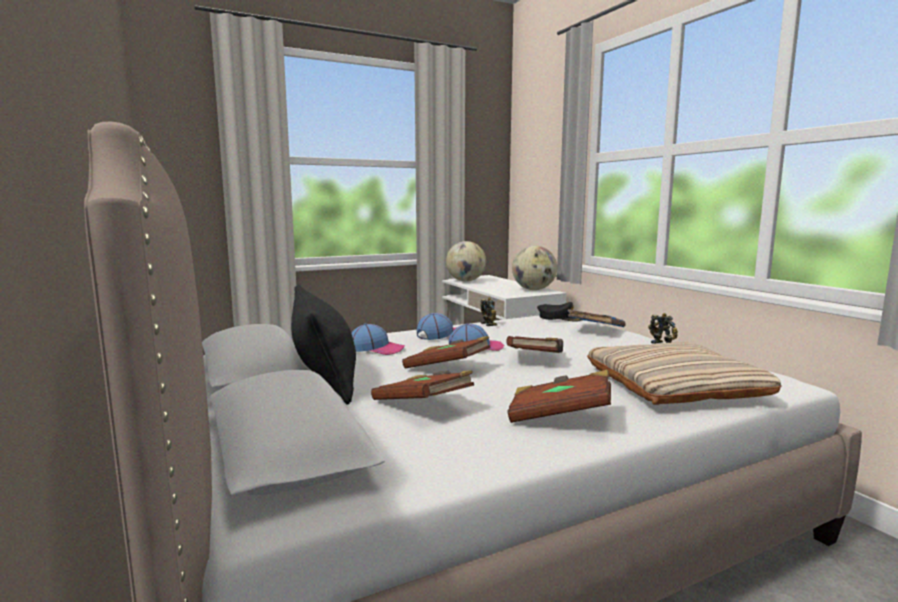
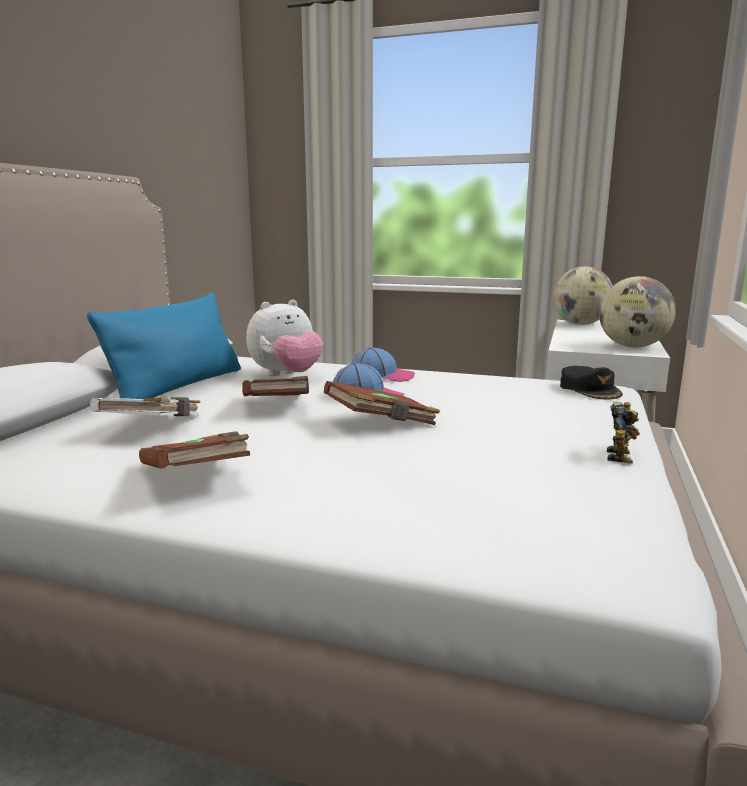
camera: 45 degrees right, 5 degrees up
black pillow [291,285,356,405] -> blue pillow [87,293,241,399]
cap [351,323,405,355] -> plush toy [246,300,323,376]
brown book [371,370,474,400] -> white book [90,397,200,416]
toy robot [480,298,497,326] -> none
blue book [568,309,626,327] -> none
beige pillow [587,342,782,405] -> none

